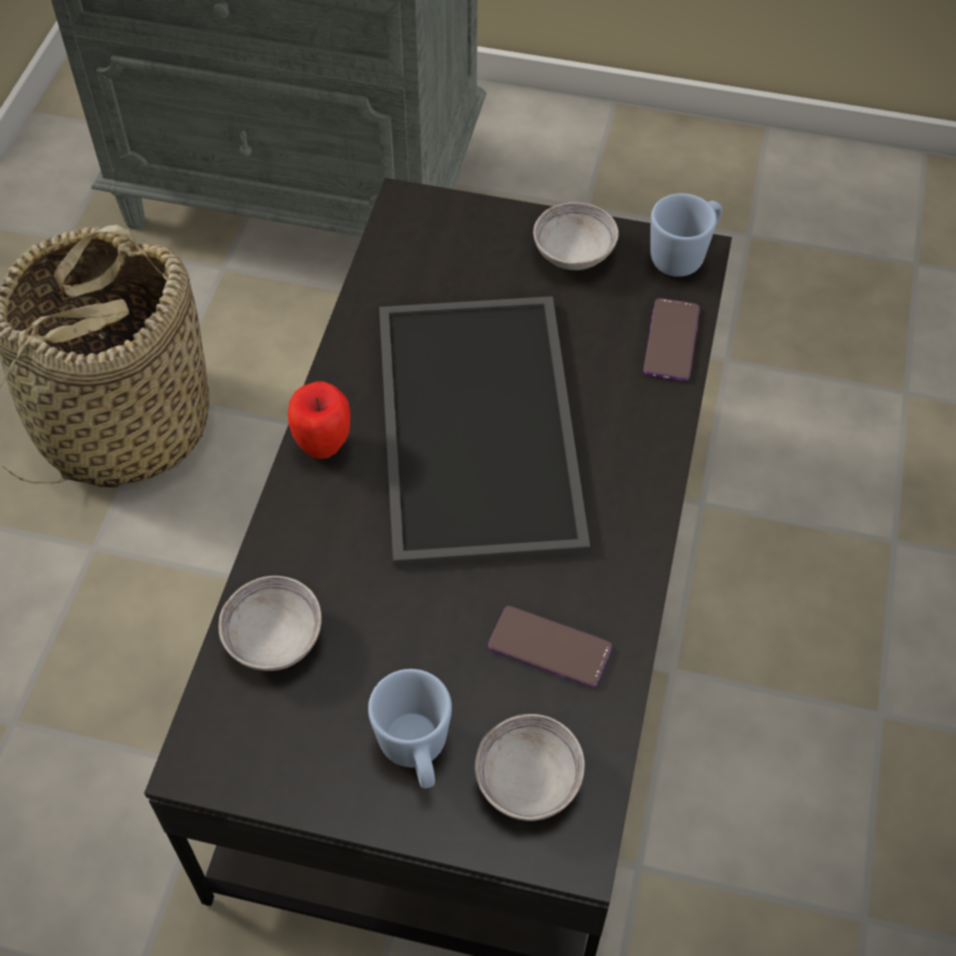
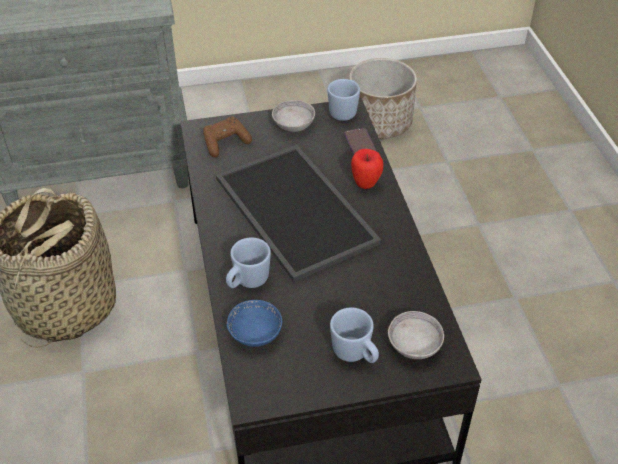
camera: 25 degrees left, 10 degrees down
grey bowl [219,576,322,671] -> blue bowl [227,300,282,347]
apple [288,382,350,459] -> apple moved to [351,149,383,189]
phone [488,606,612,687] -> none
none -> brown game controller [203,117,252,157]
none -> blue mug [226,238,271,288]
none -> planter [349,58,417,139]

